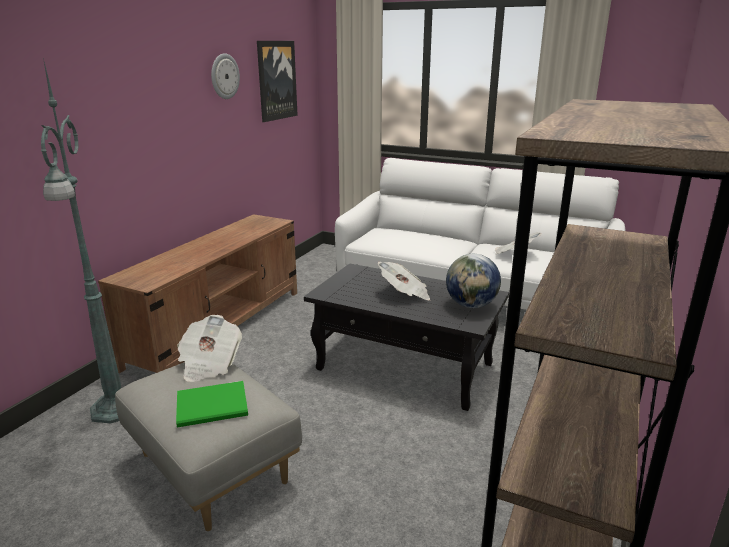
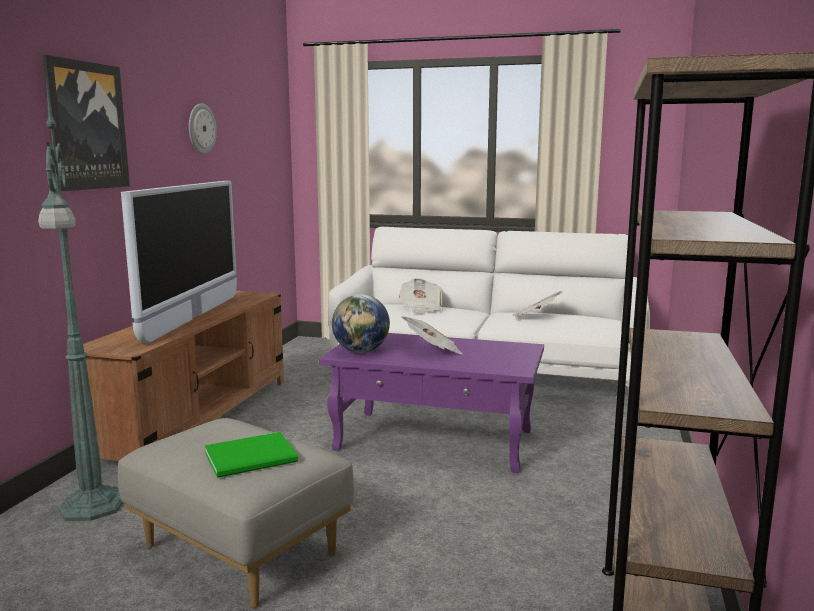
camera: 10 degrees left, 10 degrees down
newspaper [177,315,242,382] -> newspaper moved to [398,278,443,314]
picture [257,41,298,122] -> picture moved to [42,55,130,191]
black coffee table [304,263,509,411] -> purple coffee table [319,333,544,473]
globe [446,254,501,308] -> globe moved to [332,294,390,353]
none -> television [121,181,237,344]

